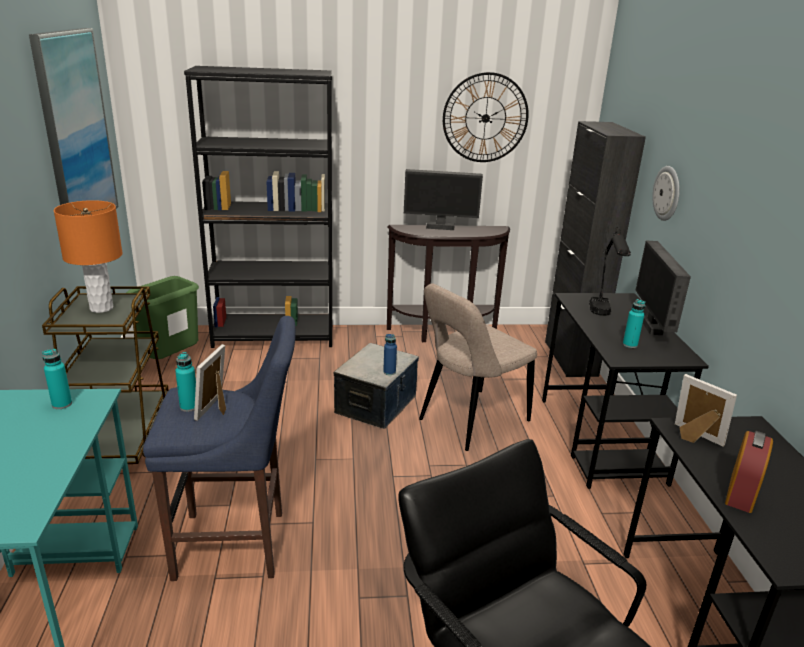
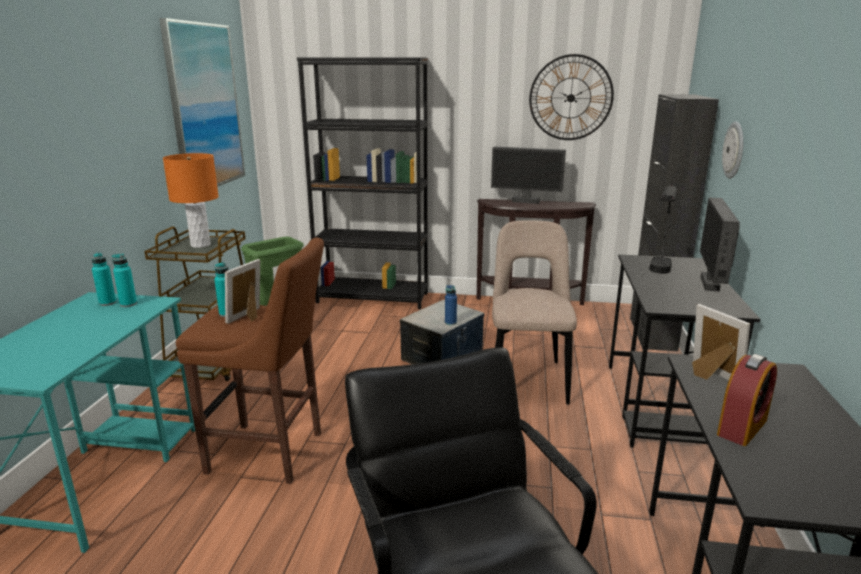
camera: 15 degrees right, 5 degrees down
blue stool [143,316,296,581] -> brown stool [176,238,324,484]
beige chair [419,283,537,451] -> beige chair turned 120 degrees clockwise [492,220,577,405]
turquoise bottle [623,299,645,348] -> turquoise bottle moved to [92,253,116,306]

